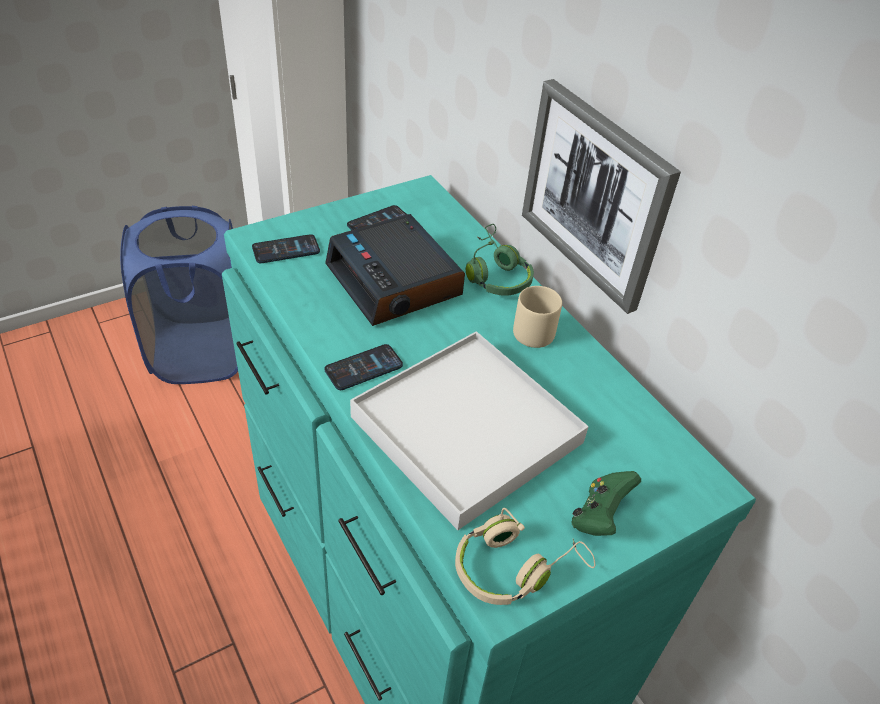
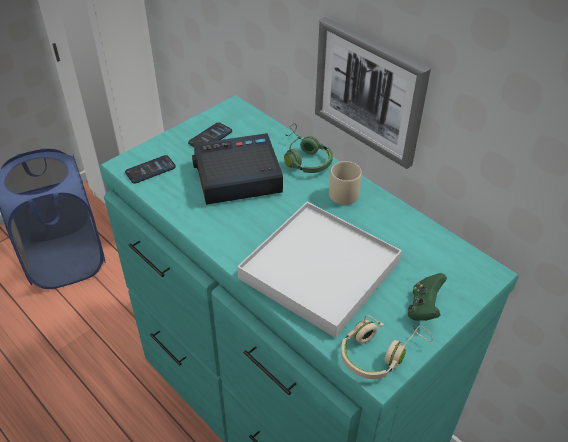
camera: 10 degrees left, 0 degrees up
phone [324,344,403,390] -> none
alarm clock [325,214,465,326] -> alarm clock turned 120 degrees clockwise [192,133,283,205]

